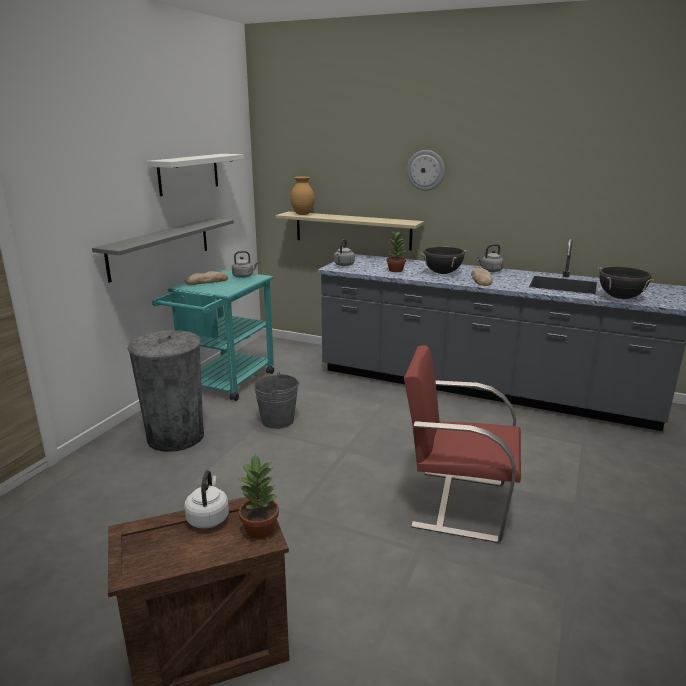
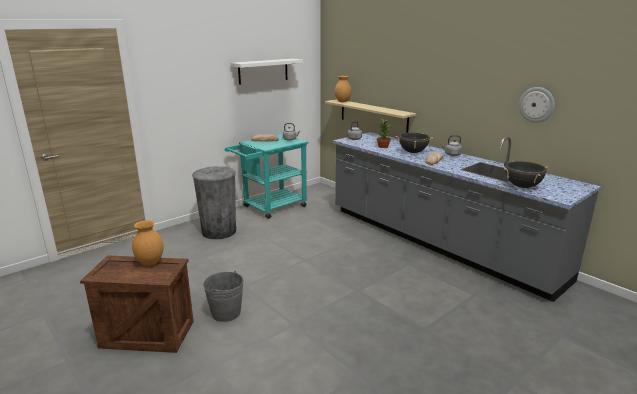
camera: 25 degrees right, 0 degrees up
grey shelf [92,218,234,283] -> none
white kettle [184,470,229,529] -> brown vase [132,220,164,266]
potted plant [239,454,279,539] -> none
grey bucket [254,372,300,429] -> grey bucket moved to [203,270,244,322]
red chair [404,345,521,543] -> none
wall clock [407,150,445,191] -> wall clock moved to [519,87,555,123]

